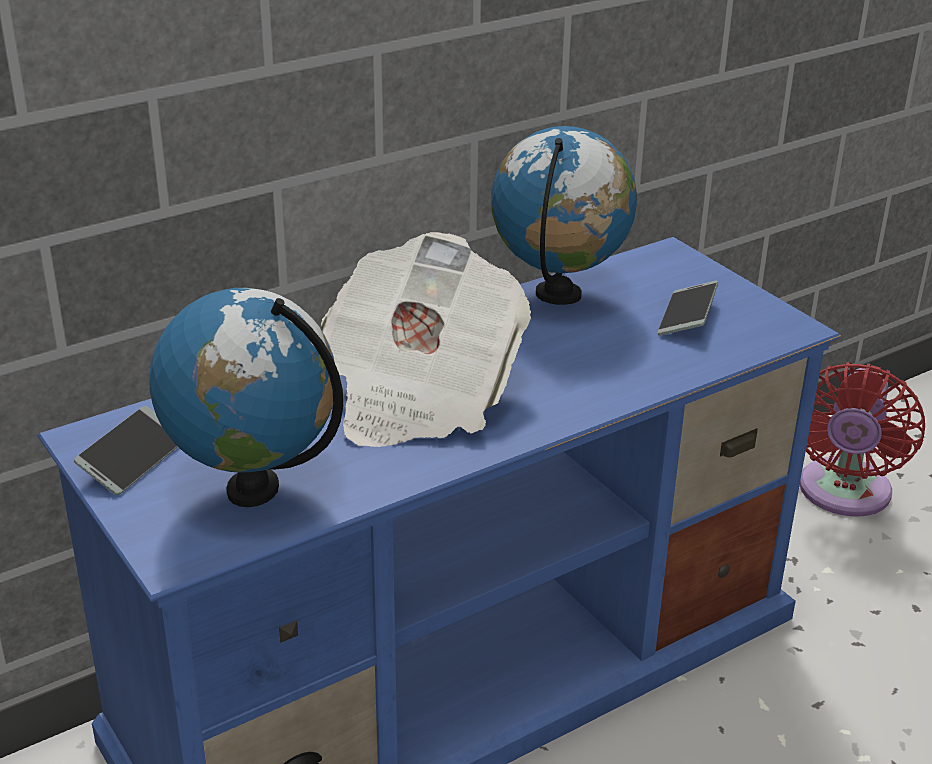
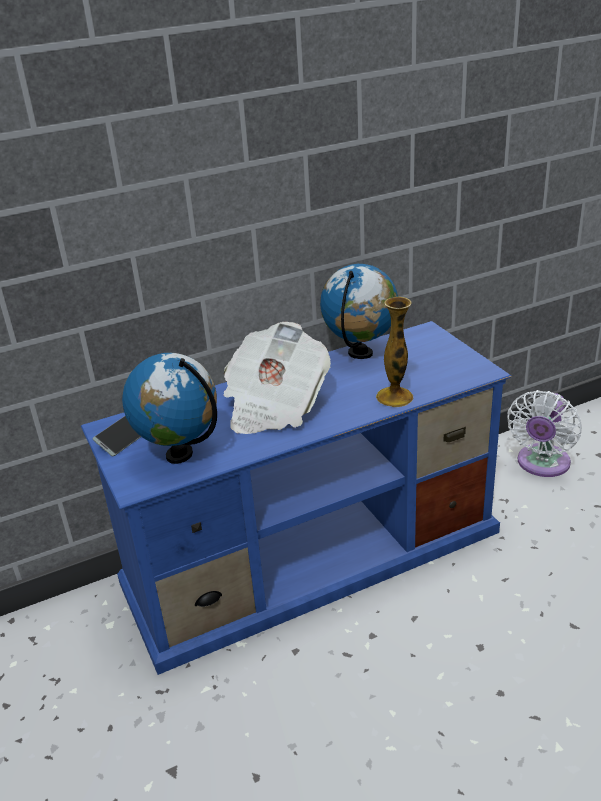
camera: 10 degrees right, 0 degrees up
phone [657,280,718,336] -> none
red fan [800,362,925,517] -> white fan [507,390,582,477]
none -> vase [376,297,413,407]

